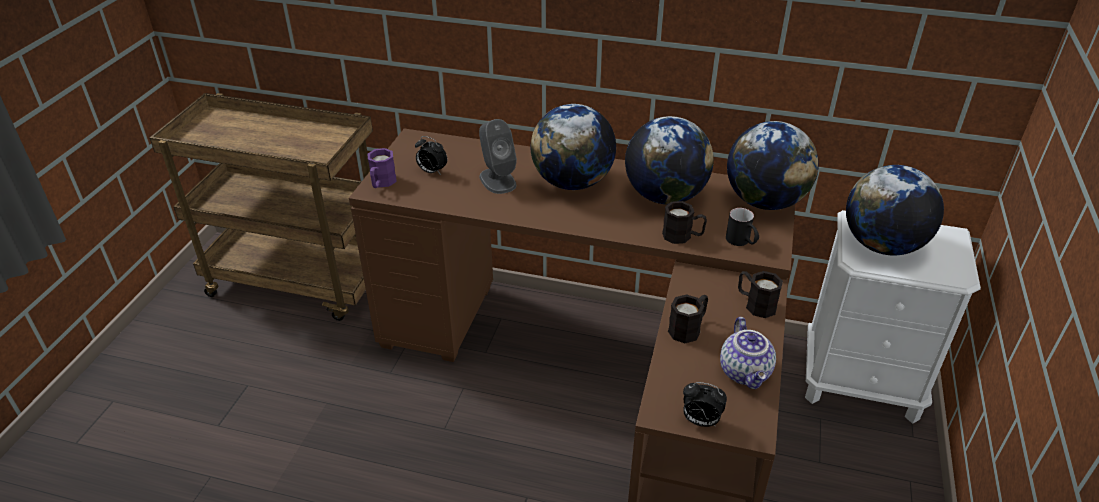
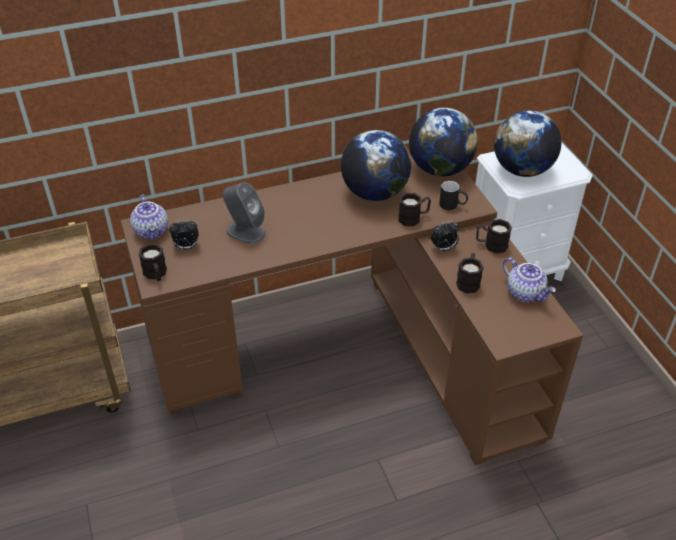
camera: 35 degrees left, 5 degrees up
purple mug [368,148,397,188] -> black mug [139,244,167,281]
globe [531,104,616,190] -> none
alarm clock [683,382,727,427] -> alarm clock moved to [431,221,460,251]
none -> teapot [130,195,168,240]

